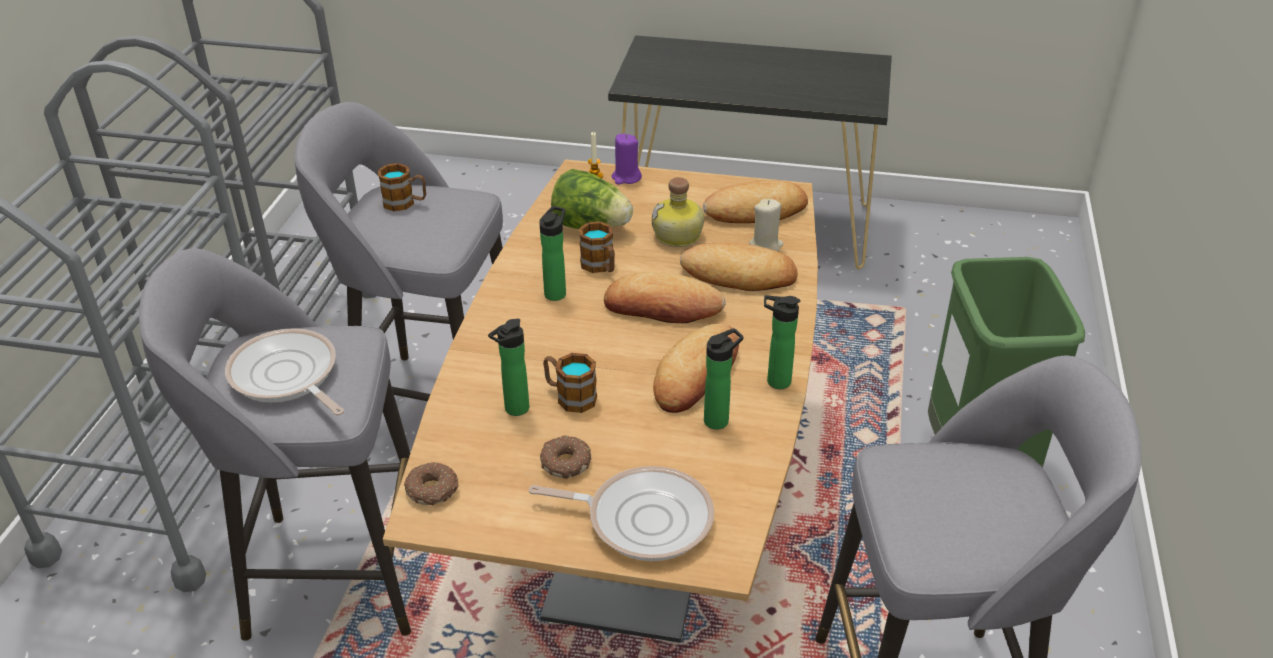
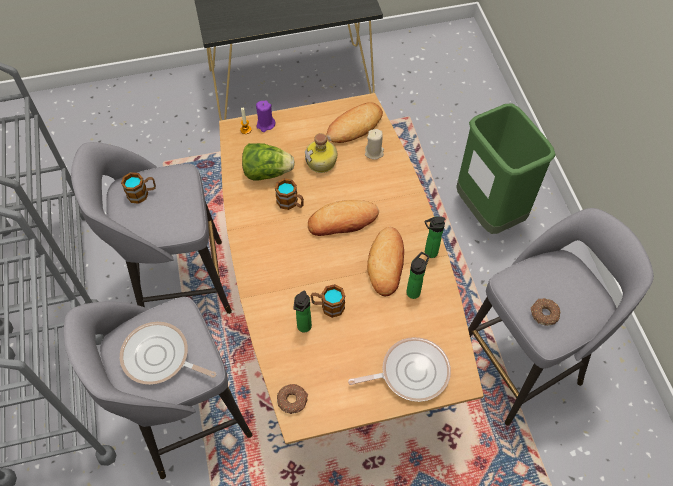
camera: 25 degrees left, 20 degrees up
bottle [539,206,566,301] -> none
donut [540,435,591,479] -> donut moved to [531,298,560,326]
bread [680,243,798,291] -> none

